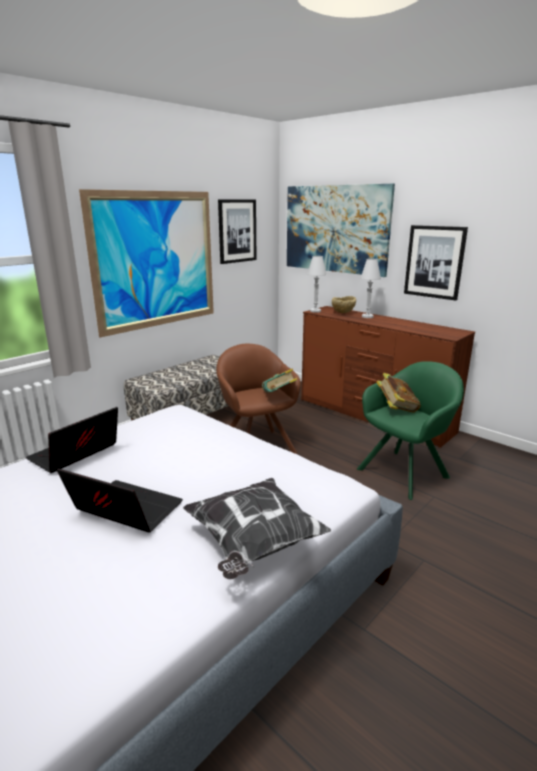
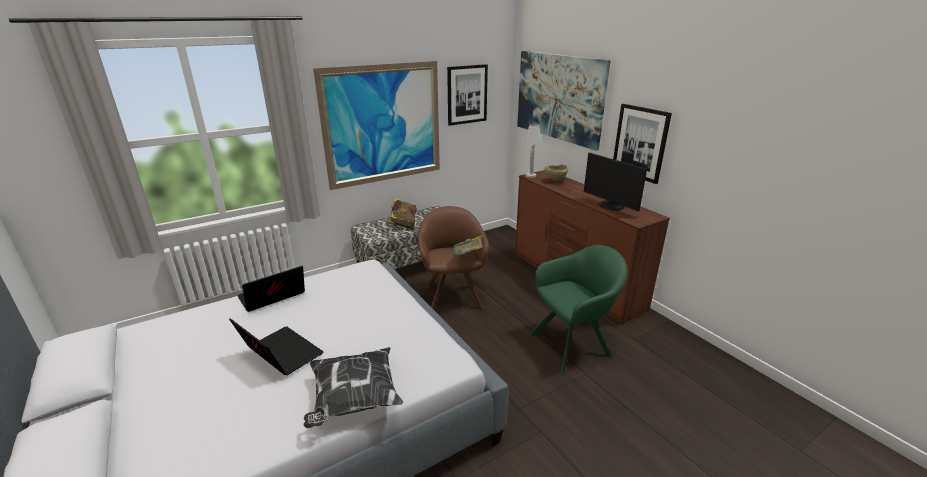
camera: 15 degrees right, 5 degrees up
white table lamp [360,258,381,318] -> none
book [376,373,421,412] -> book moved to [388,198,417,229]
none -> monitor [584,152,647,212]

